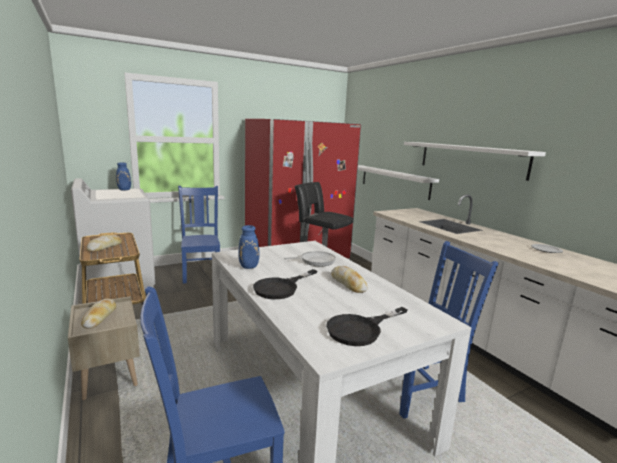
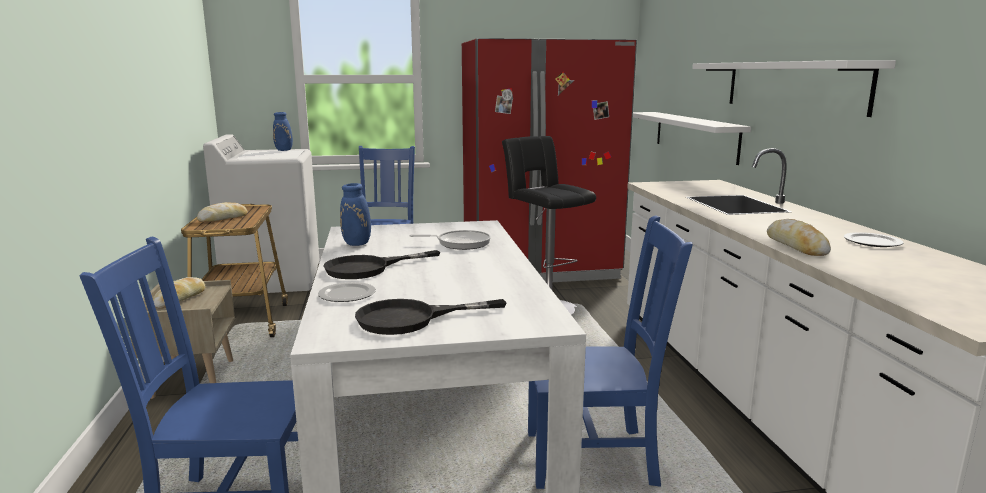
camera: 20 degrees right, 0 degrees up
bread [331,266,368,293] -> bread moved to [767,219,831,256]
none -> plate [318,282,376,302]

